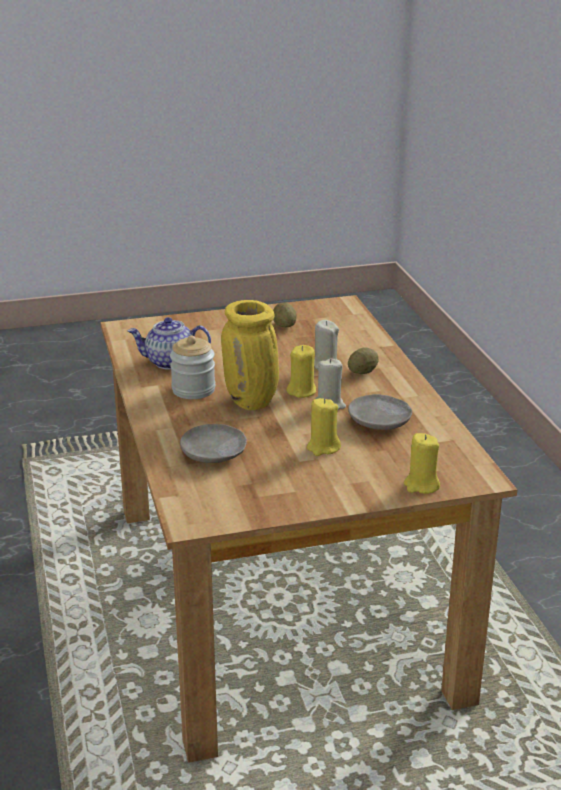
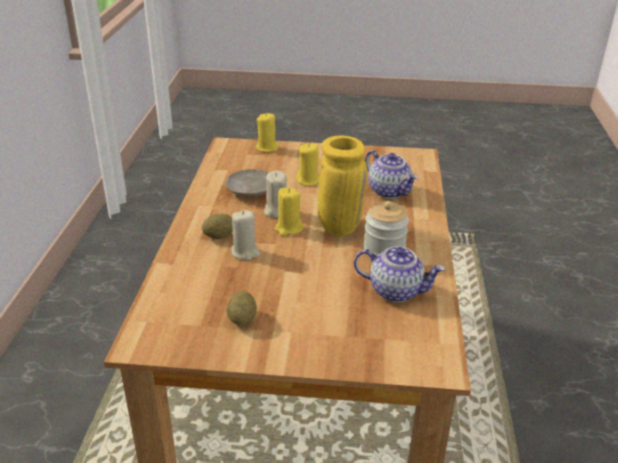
camera: 160 degrees left, 5 degrees up
beige plate [180,424,247,463] -> teapot [365,150,418,198]

